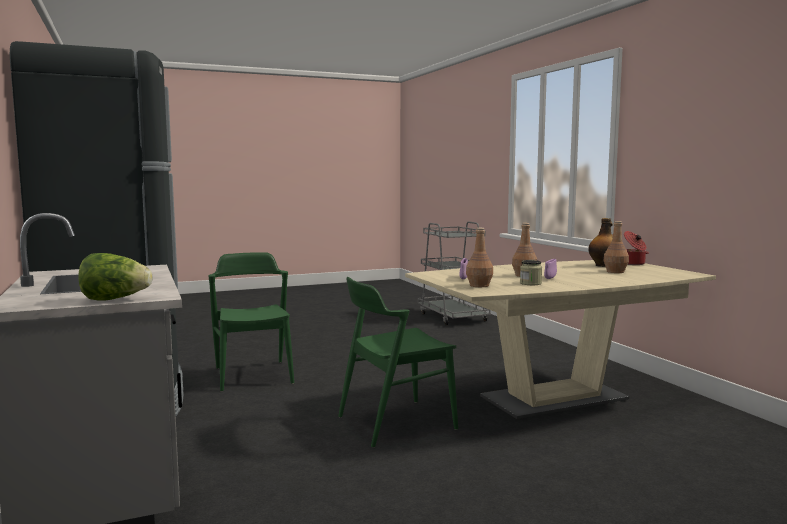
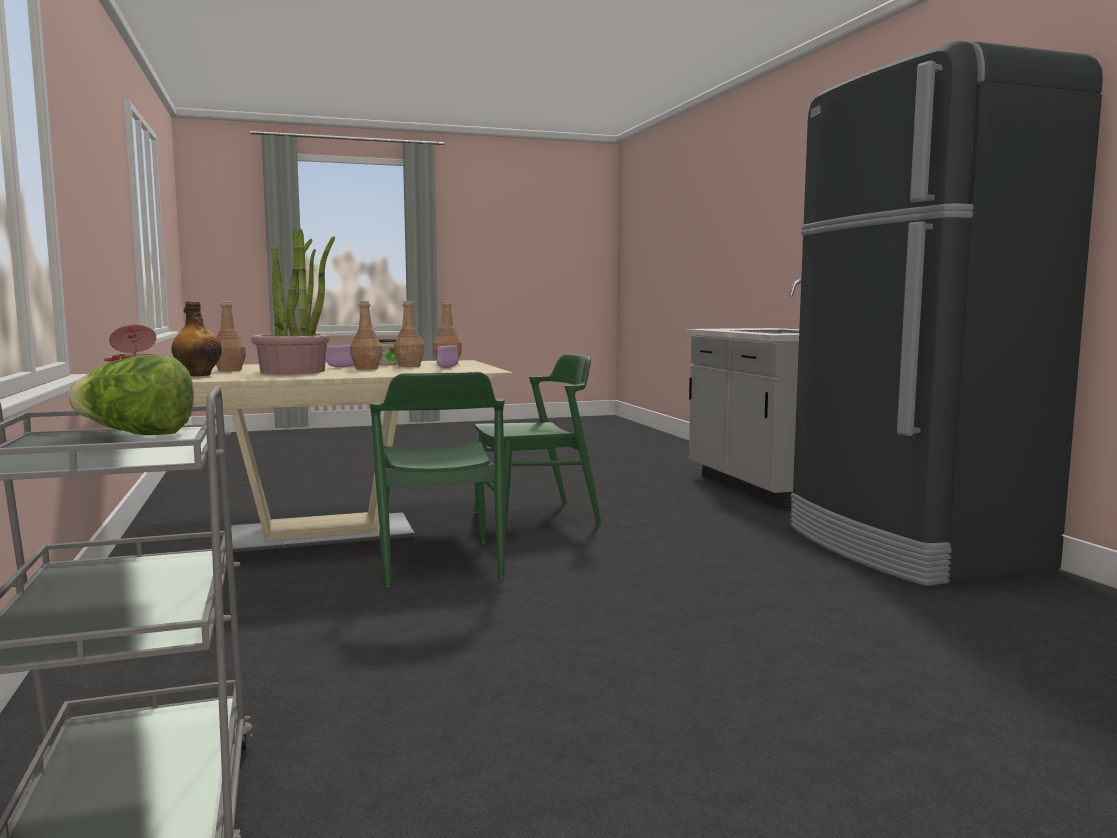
camera: 175 degrees left, 0 degrees up
lettuce [78,253,152,301] -> lettuce moved to [68,355,194,435]
green chair [208,252,294,392] -> green chair moved to [370,372,505,587]
none -> potted plant [251,228,335,374]
none -> brown bottle [394,301,425,367]

